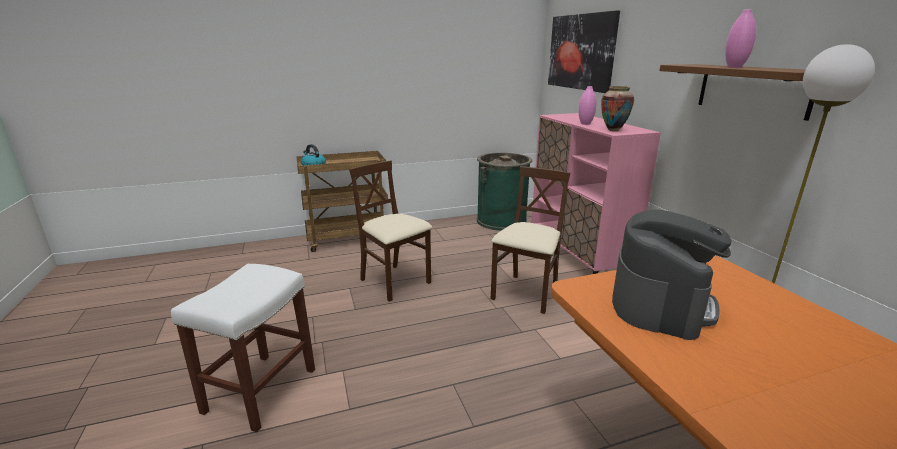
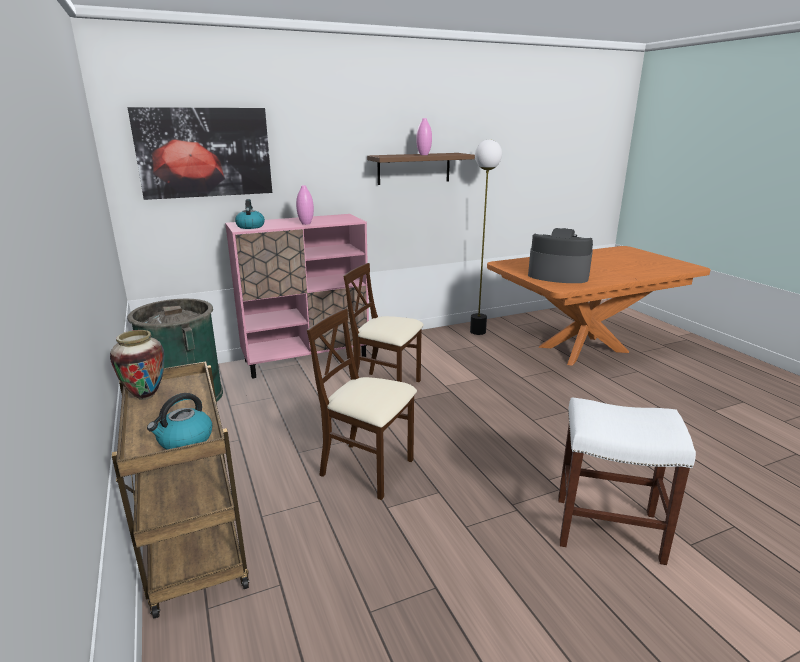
camera: 95 degrees left, 0 degrees up
beige chair [349,161,432,302] -> beige chair turned 75 degrees clockwise [307,309,417,500]
vase [601,86,634,131] -> vase moved to [110,330,164,400]
none -> kettle [235,199,265,229]

